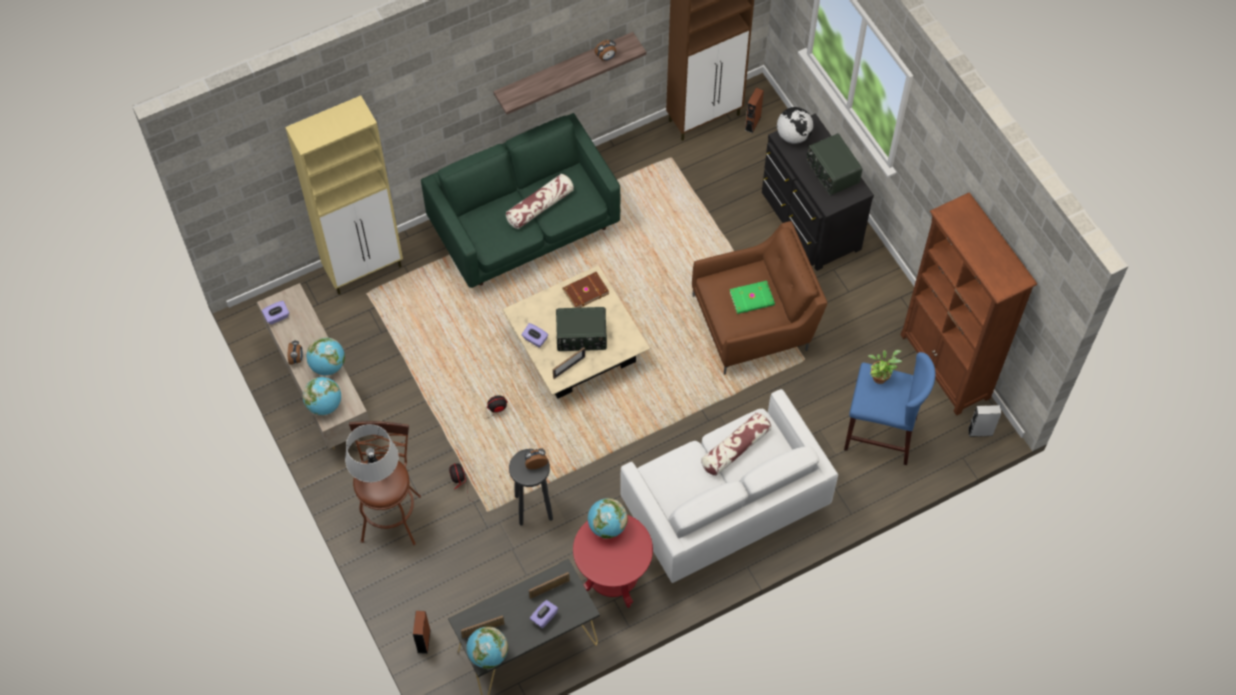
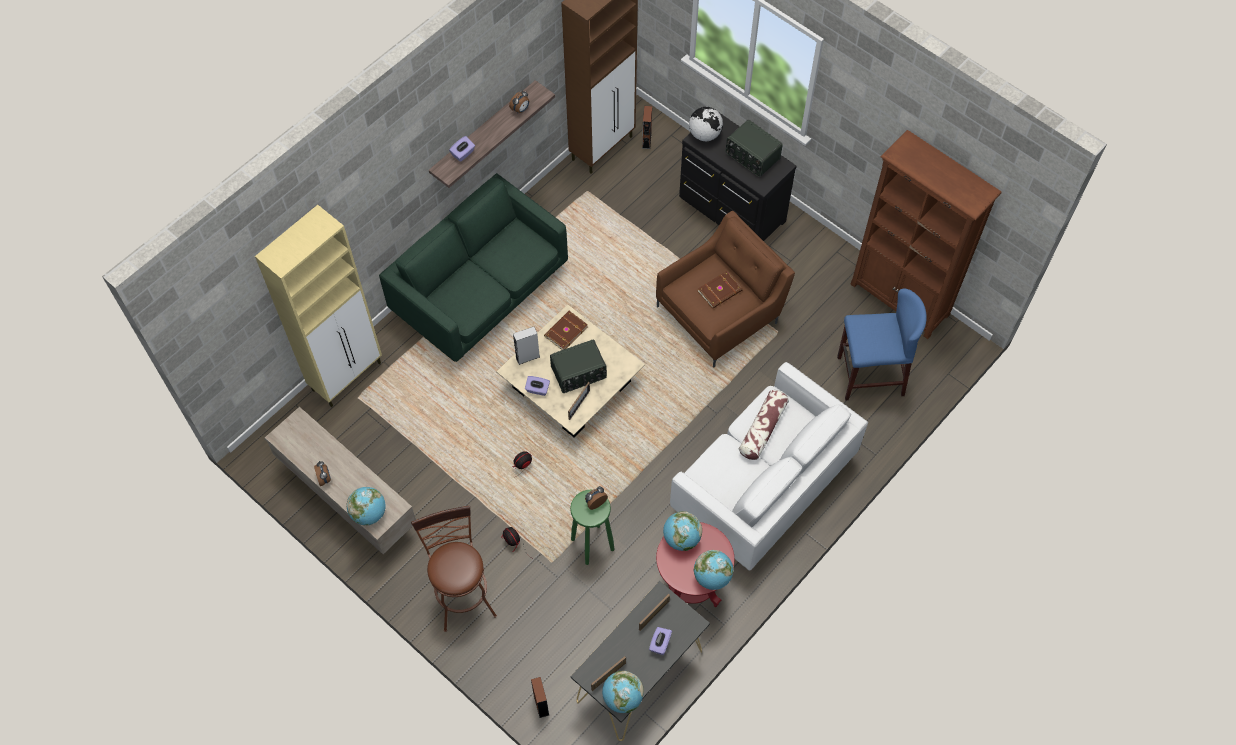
camera: 20 degrees left, 0 degrees up
purple tissue box [262,301,289,325] -> purple tissue box moved to [449,136,475,162]
globe [306,337,345,375] -> globe moved to [694,550,733,590]
grey table lamp [345,424,399,482] -> none
pillow [506,174,574,229] -> none
black stool [509,449,553,526] -> green stool [570,490,615,565]
green book [730,281,775,314] -> brown book [698,271,743,309]
potted plant [868,350,902,384] -> none
grey speaker [968,405,1002,437] -> grey speaker moved to [513,327,540,365]

